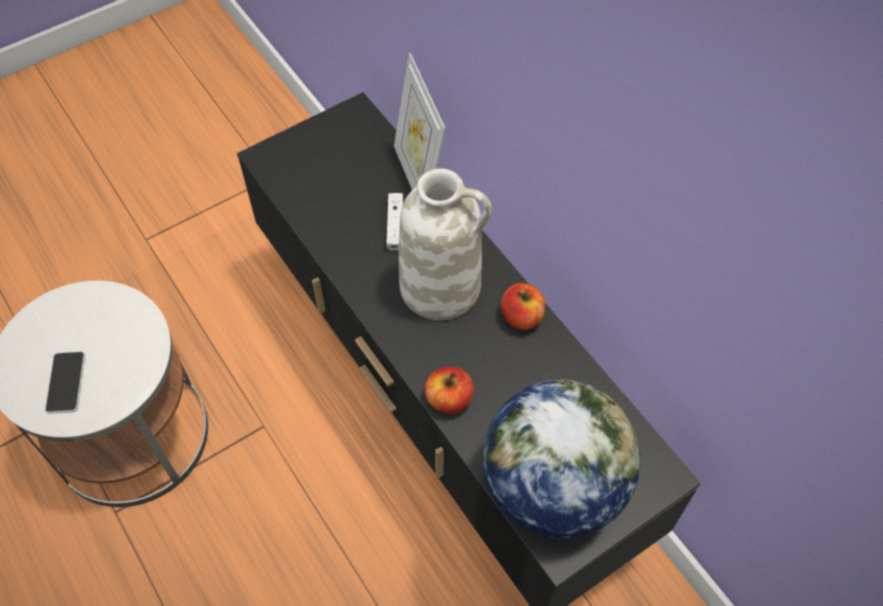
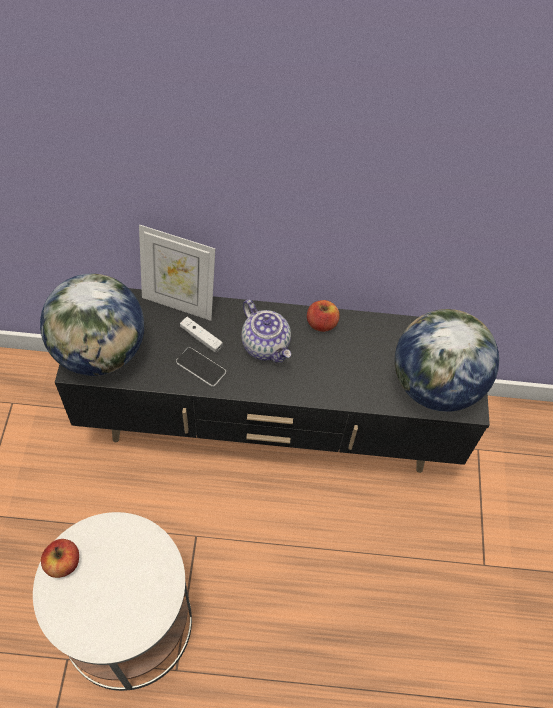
camera: 55 degrees left, 0 degrees up
phone [45,352,85,414] -> phone moved to [176,347,226,387]
white vase [399,168,492,320] -> teapot [241,300,291,363]
apple [425,367,474,414] -> apple moved to [41,539,79,578]
none -> globe [40,274,145,376]

